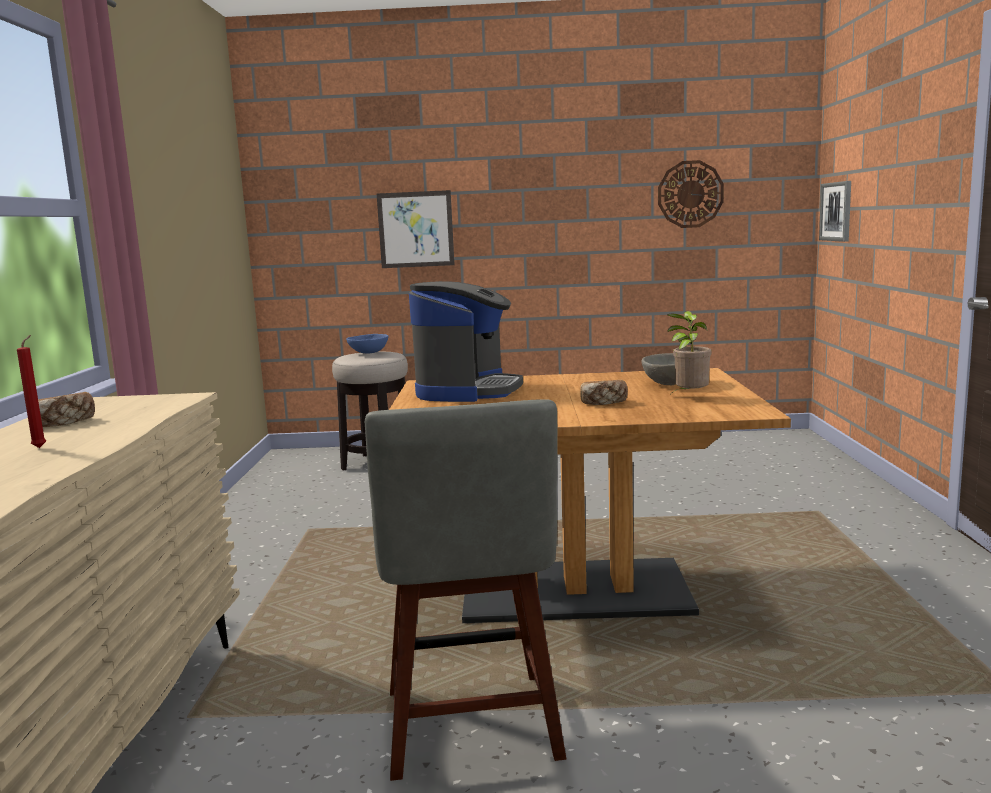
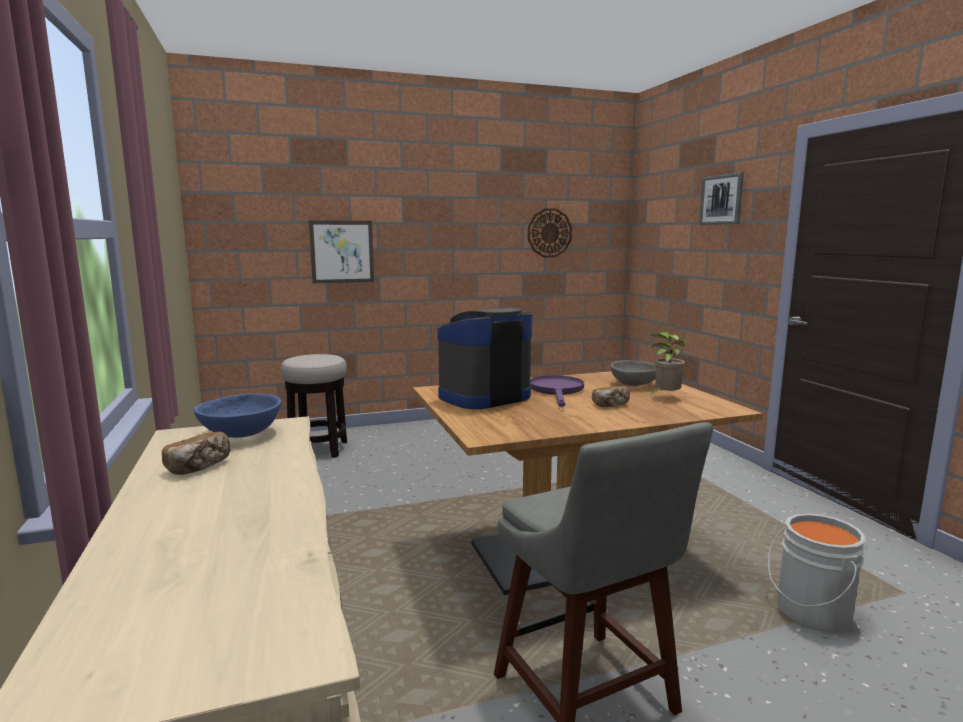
camera: 20 degrees left, 0 degrees up
red candle [17,335,46,448] -> none
blue bowl [346,334,388,354] -> blue bowl moved to [194,393,281,438]
coffee machine [409,281,523,402] -> coffee machine turned 120 degrees counterclockwise [437,308,532,409]
picture [819,181,851,242] -> picture moved to [699,172,744,225]
none -> purple frying pan [530,375,584,407]
none -> grey bucket [768,513,866,632]

